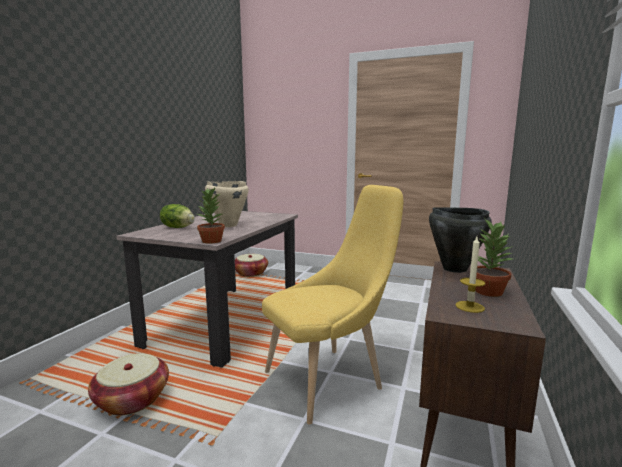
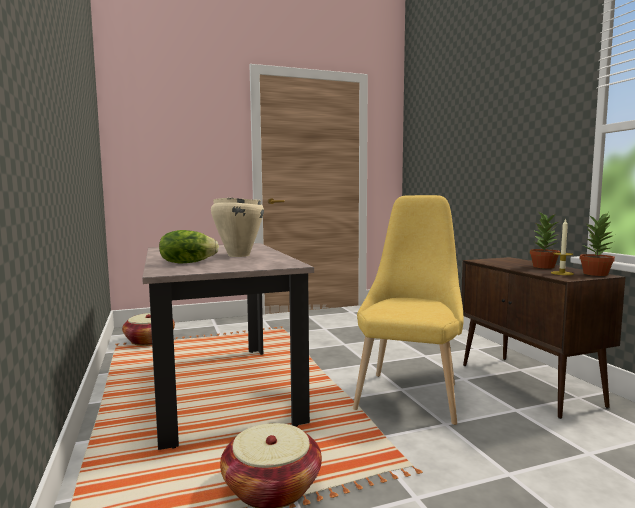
camera: 40 degrees left, 5 degrees down
potted plant [197,188,225,244] -> potted plant moved to [580,213,615,276]
black cooking pot [429,208,492,273] -> none

